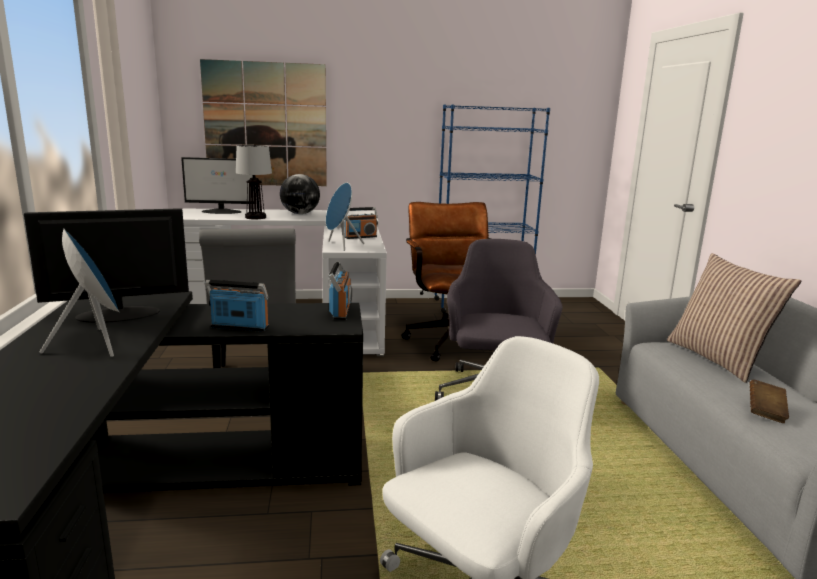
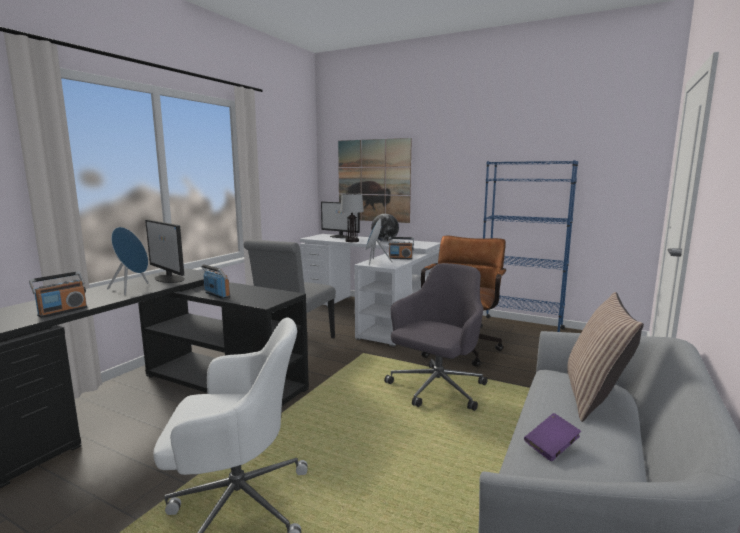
camera: 35 degrees right, 5 degrees down
monitor [24,208,189,323] -> monitor turned 150 degrees counterclockwise [145,219,185,283]
radio [328,261,352,320] -> radio moved to [29,271,87,318]
brown book [750,379,789,423] -> purple book [524,413,581,461]

